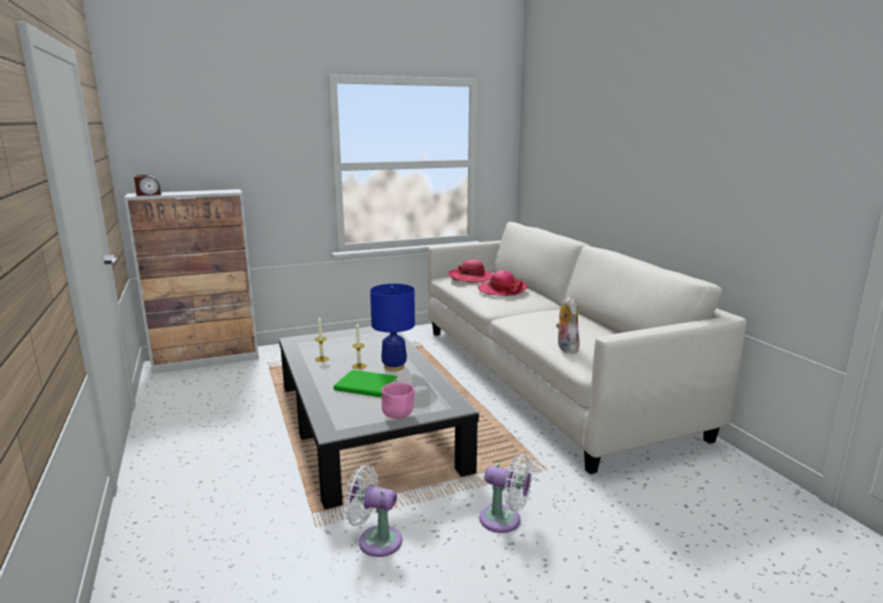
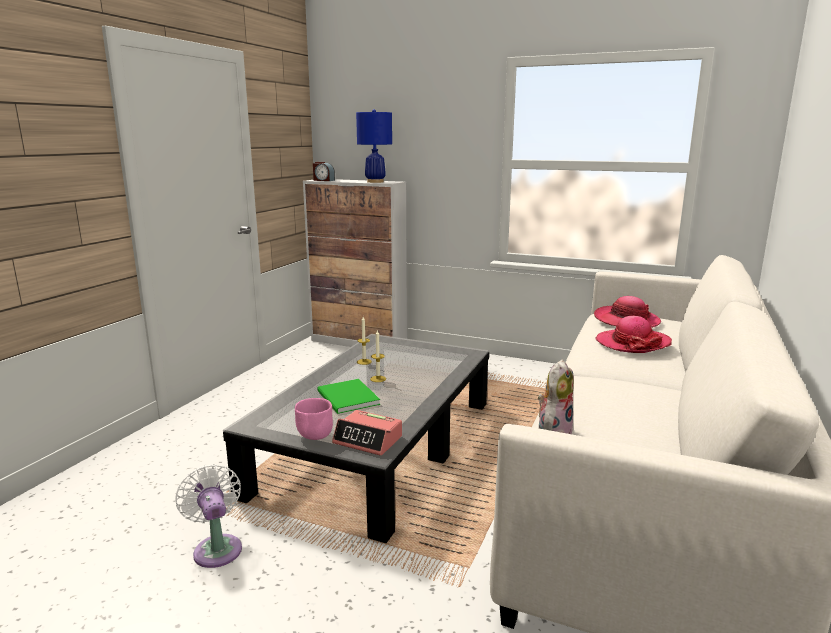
camera: 45 degrees right, 0 degrees up
blue table lamp [370,284,415,371] -> blue table lamp moved to [356,109,392,183]
white fan [479,454,533,533] -> none
none -> alarm clock [332,410,402,456]

